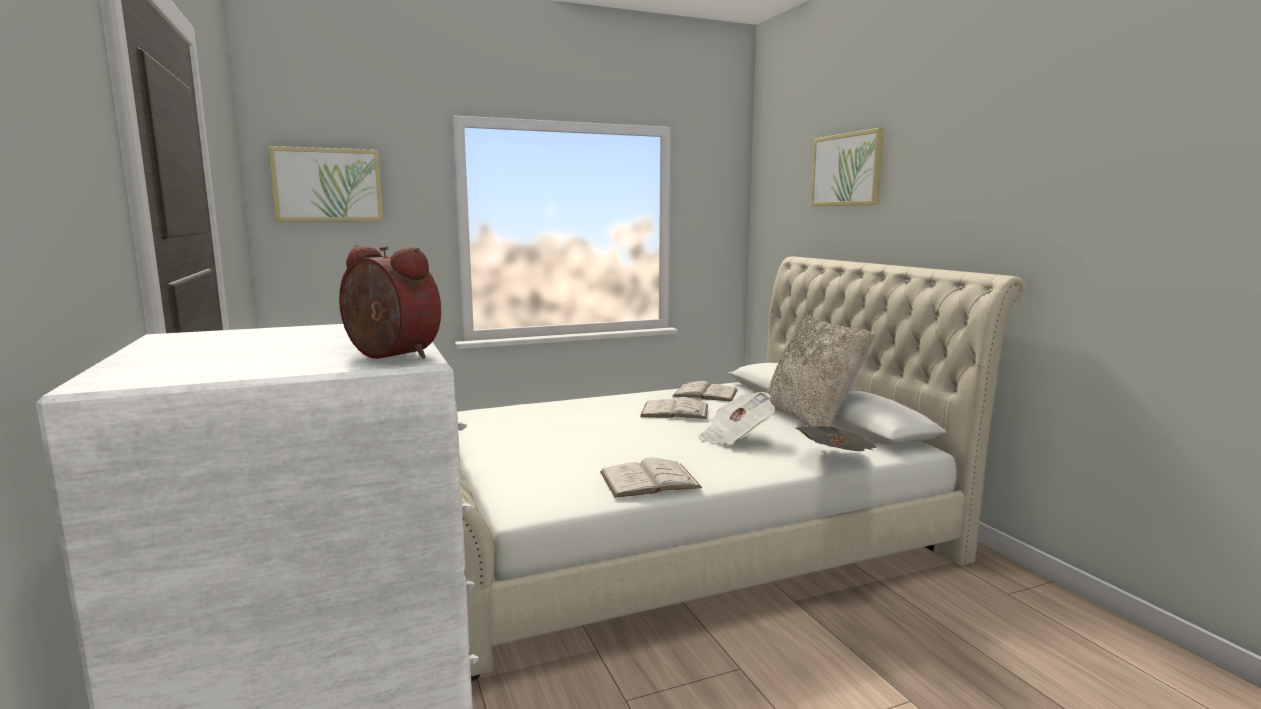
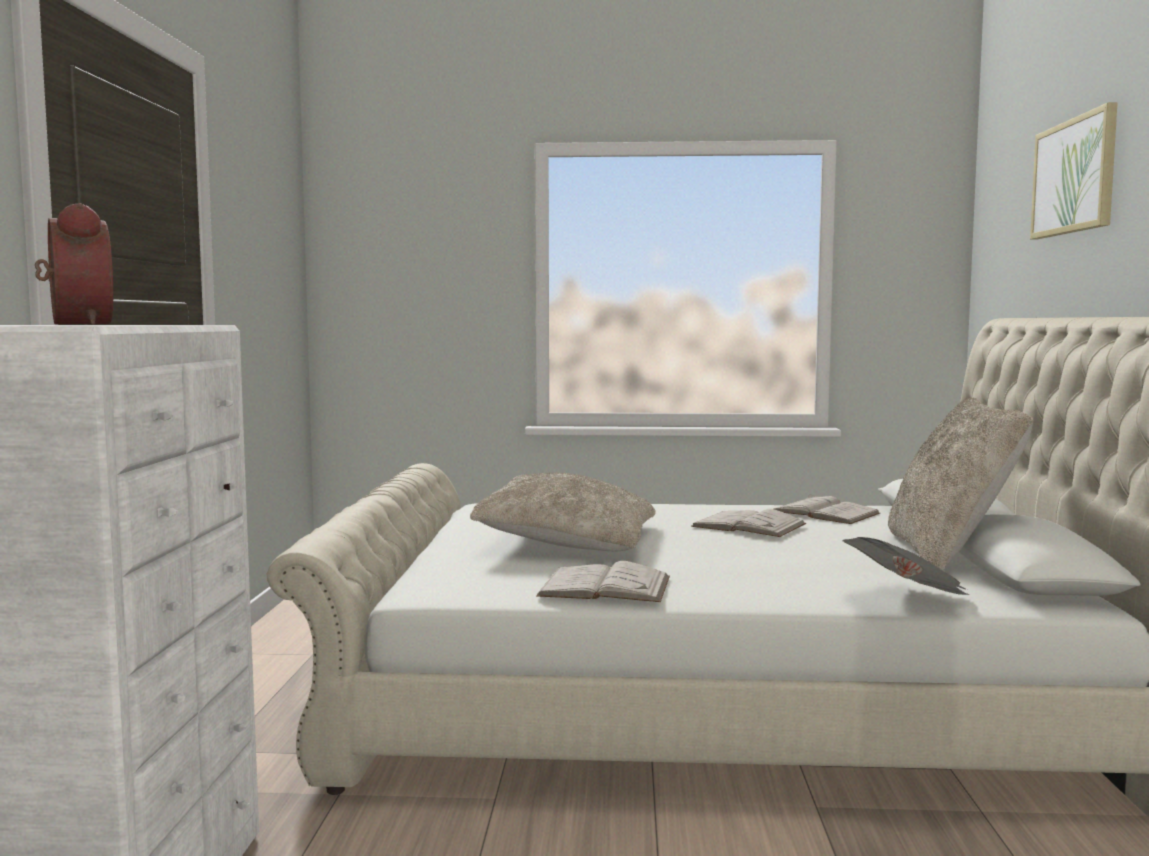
camera: 25 degrees right, 5 degrees down
picture [268,146,383,221] -> none
newspaper [698,392,775,445] -> none
none -> beige pillow [470,472,656,551]

